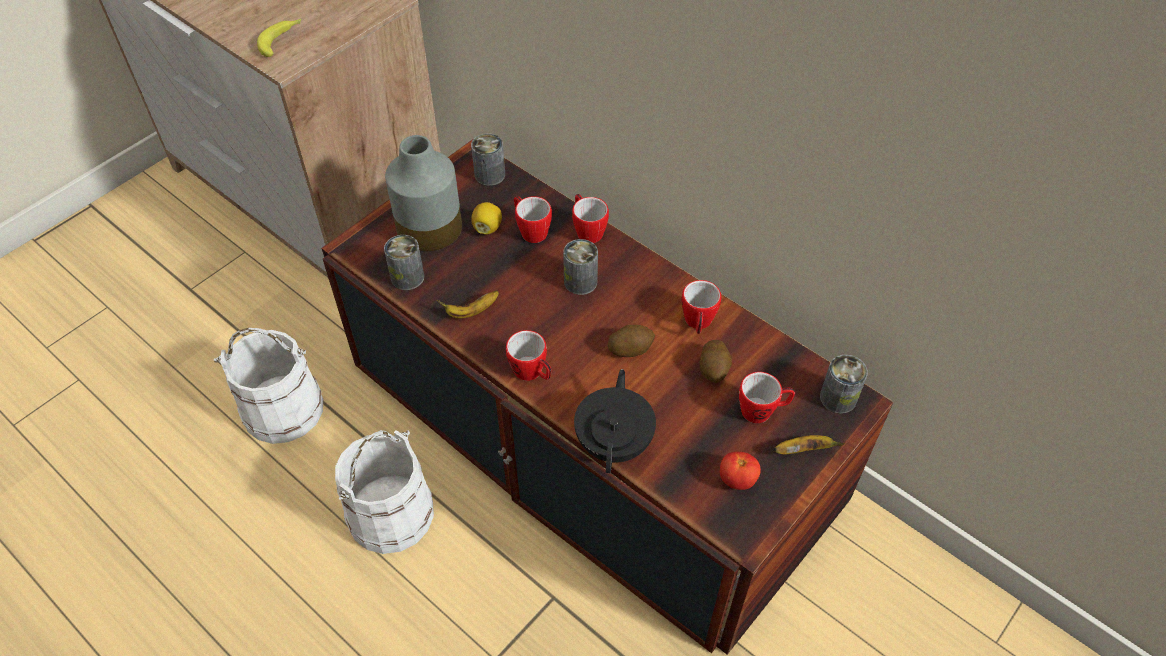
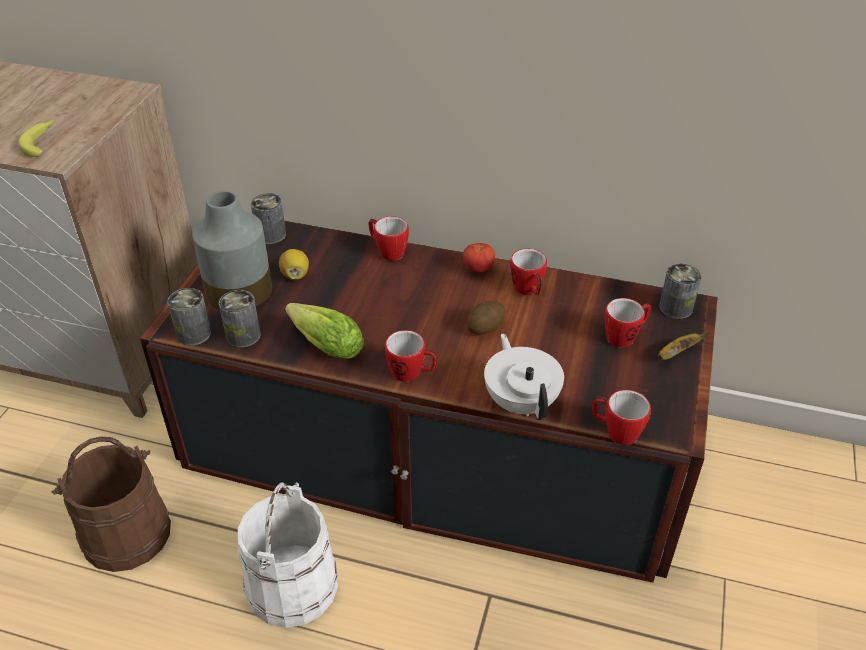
camera: 25 degrees left, 10 degrees down
white bucket [214,328,323,444] -> brown bucket [51,437,171,572]
banana [437,290,499,318] -> lettuce [285,303,364,359]
mug [514,196,552,243] -> mug moved to [592,390,651,445]
can [563,239,598,295] -> can moved to [167,288,211,346]
black teapot [574,369,656,473] -> white teapot [484,334,564,420]
potato [699,340,732,383] -> none
tomato [720,452,761,490] -> tomato moved to [463,243,495,273]

